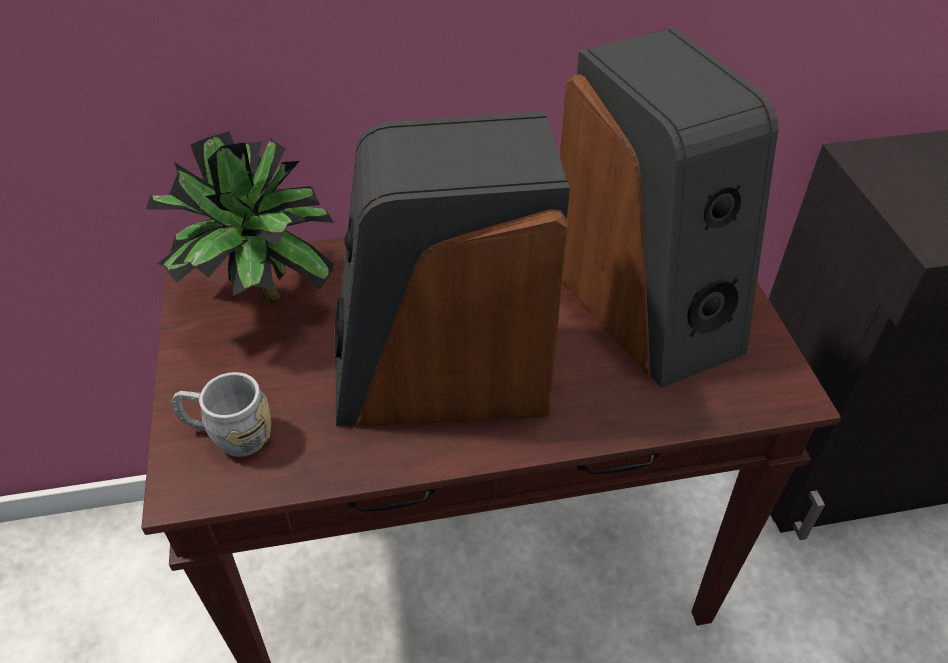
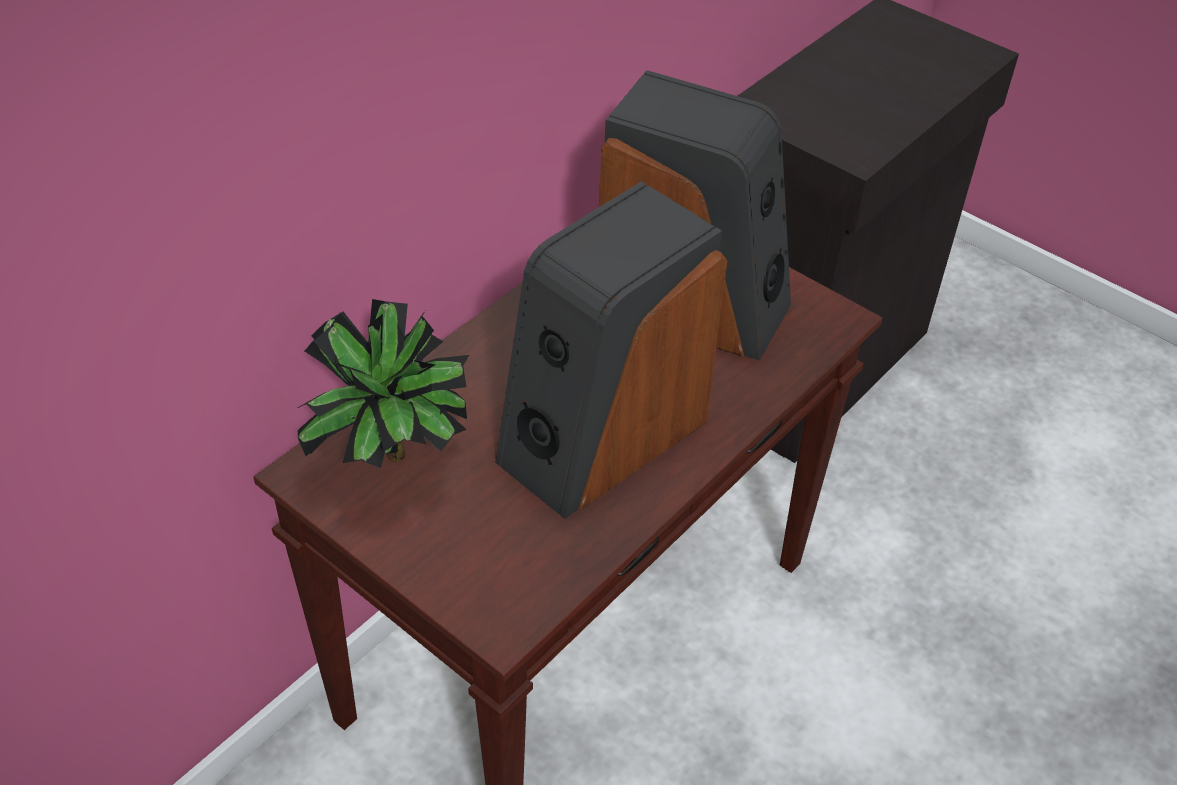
camera: 40 degrees left, 0 degrees up
grey mug [171,372,271,457] -> none

